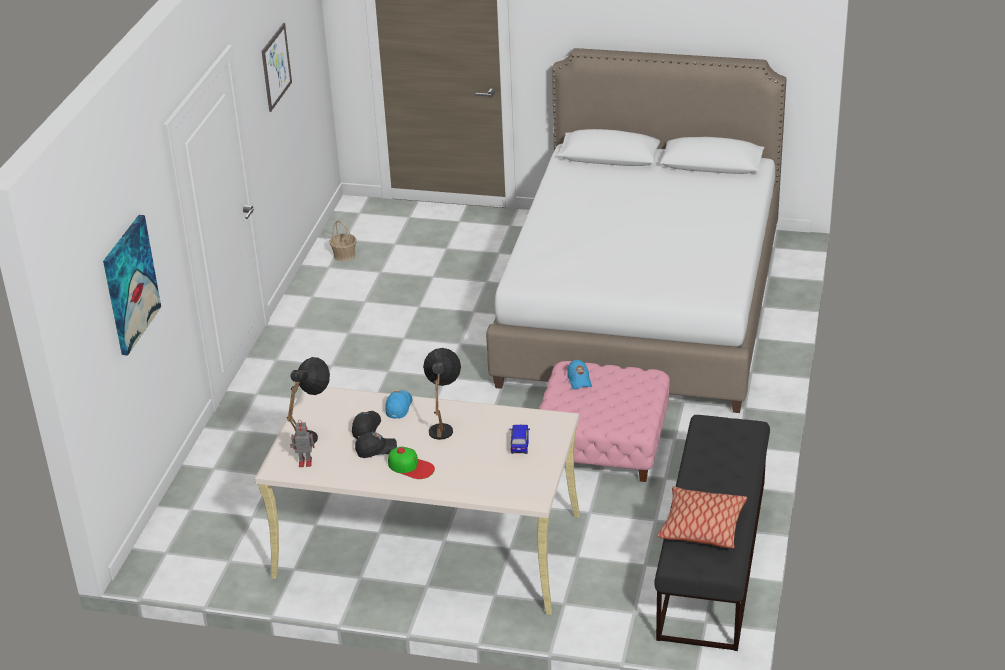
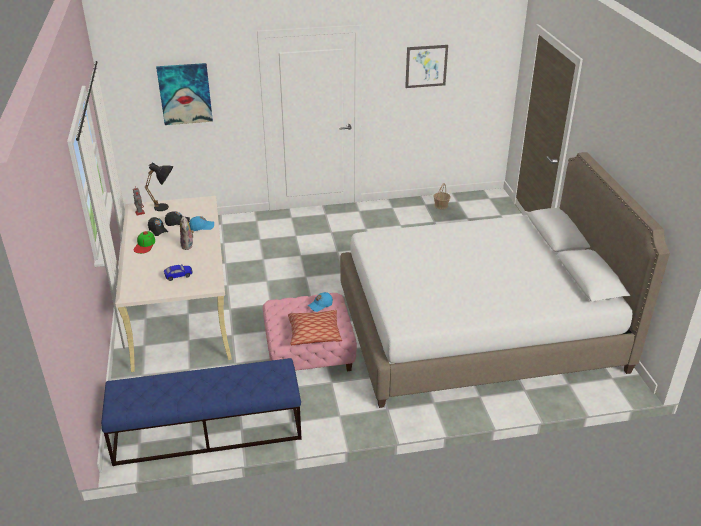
camera: 65 degrees right, 0 degrees up
black table lamp [423,348,461,440] -> plush toy [180,216,194,250]
black bench [655,415,770,651] -> blue bench [101,358,302,466]
pillow [658,487,747,548] -> pillow moved to [288,310,342,345]

